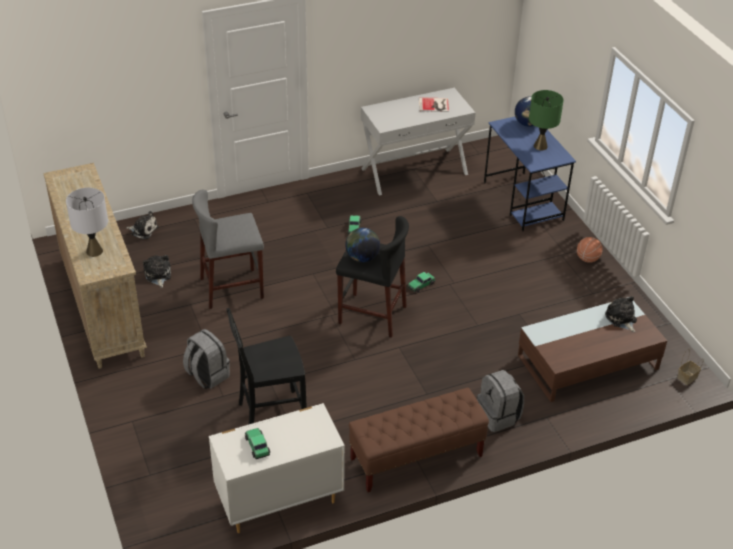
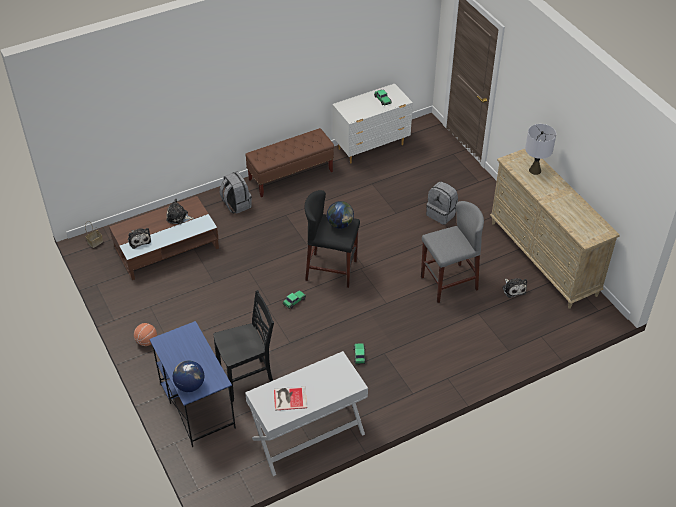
camera: 175 degrees right, 5 degrees up
plush toy [126,211,158,239] -> plush toy moved to [166,199,194,224]
black chair [227,308,307,425] -> black chair moved to [213,290,274,402]
green table lamp [529,90,564,150] -> none

